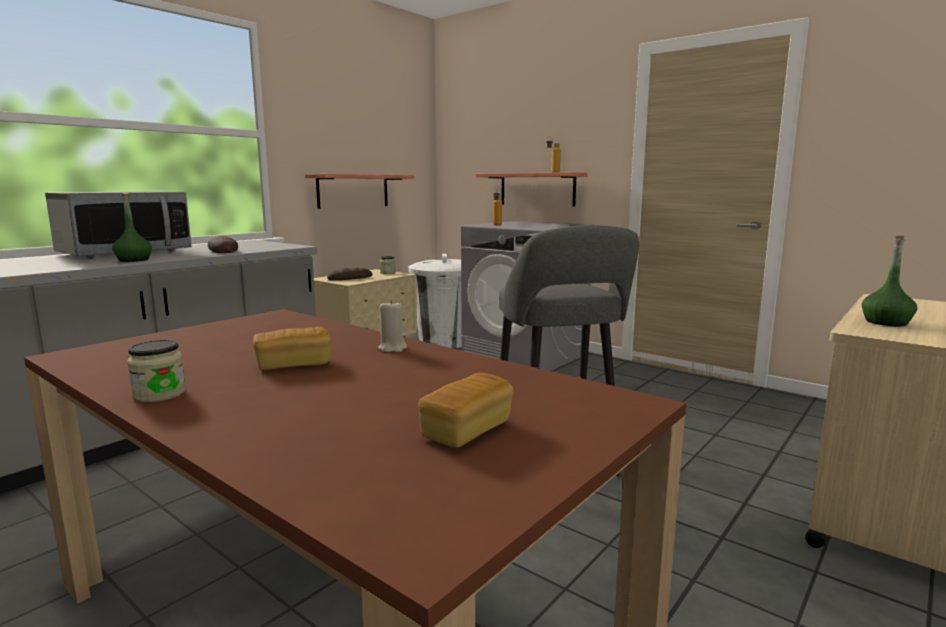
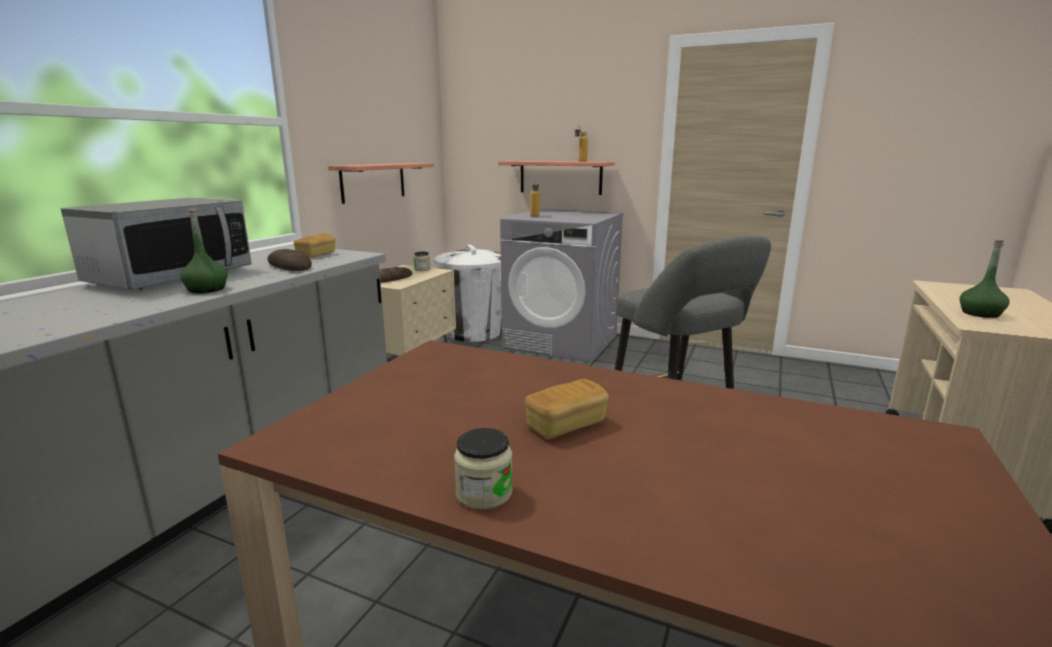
camera: 15 degrees left, 5 degrees up
beige candle [378,300,407,352] -> none
bread [418,373,514,448] -> bread moved to [294,234,335,258]

